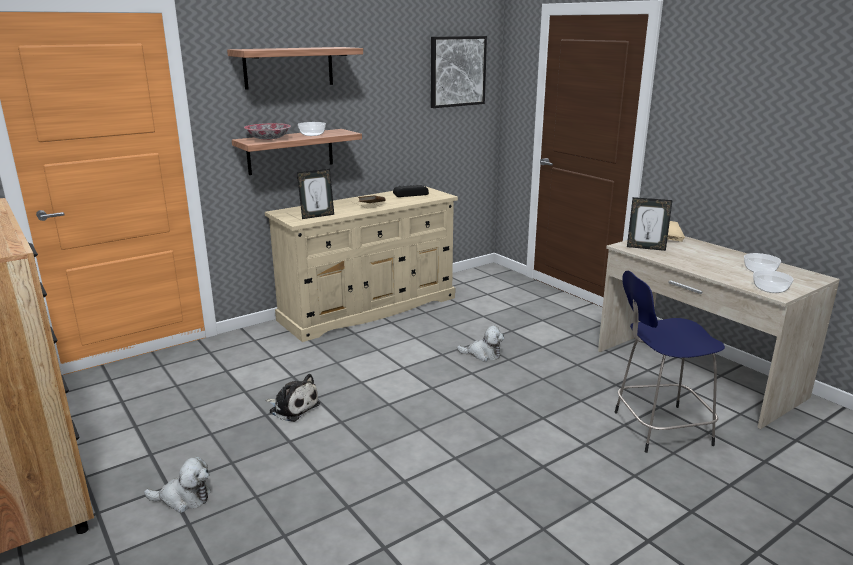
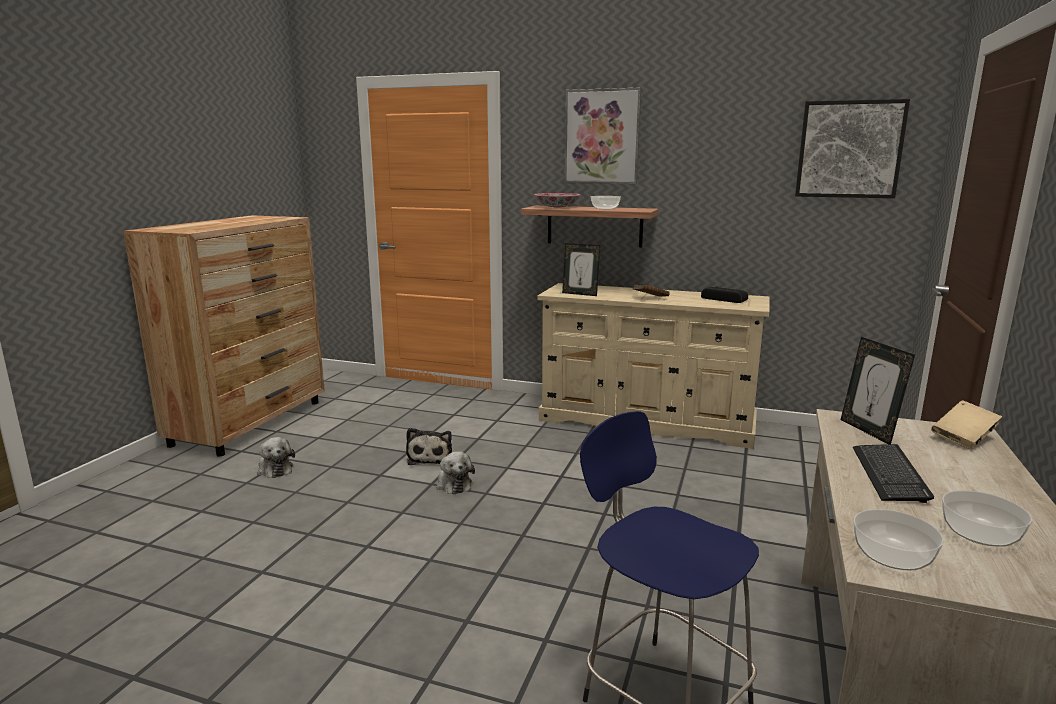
camera: 55 degrees right, 5 degrees down
shelf [227,47,363,90] -> picture [564,87,641,184]
plush toy [457,326,504,361] -> plush toy moved to [436,451,475,494]
none -> keyboard [853,444,934,503]

